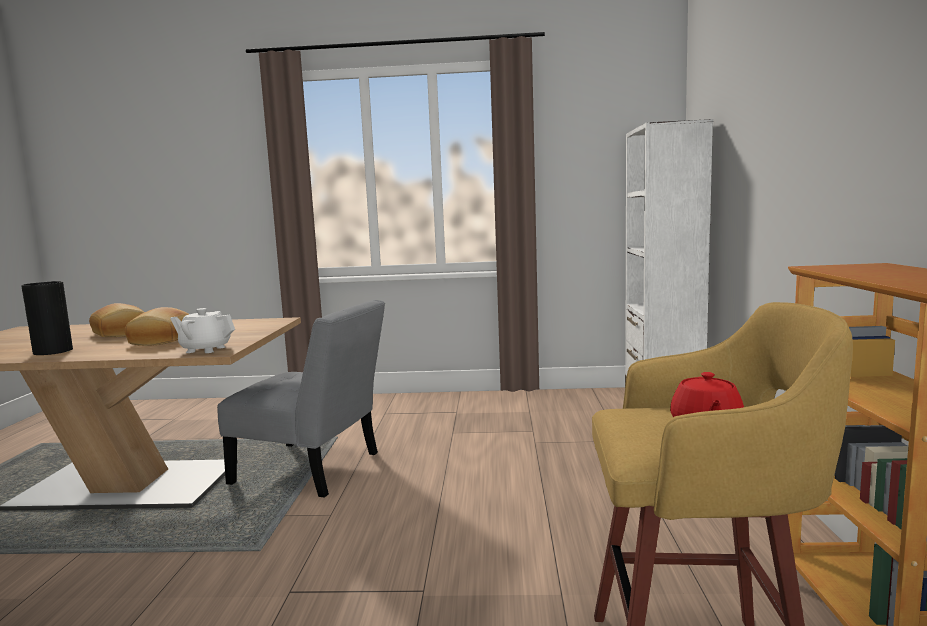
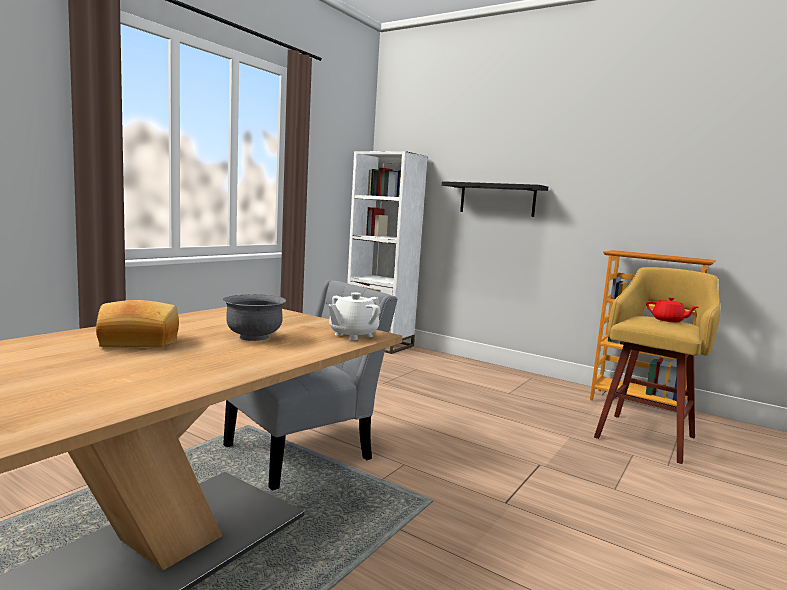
camera: 60 degrees left, 0 degrees up
vase [21,281,73,355] -> none
bread [125,307,189,346] -> grey bowl [222,294,286,341]
none -> black shelf [442,181,548,217]

